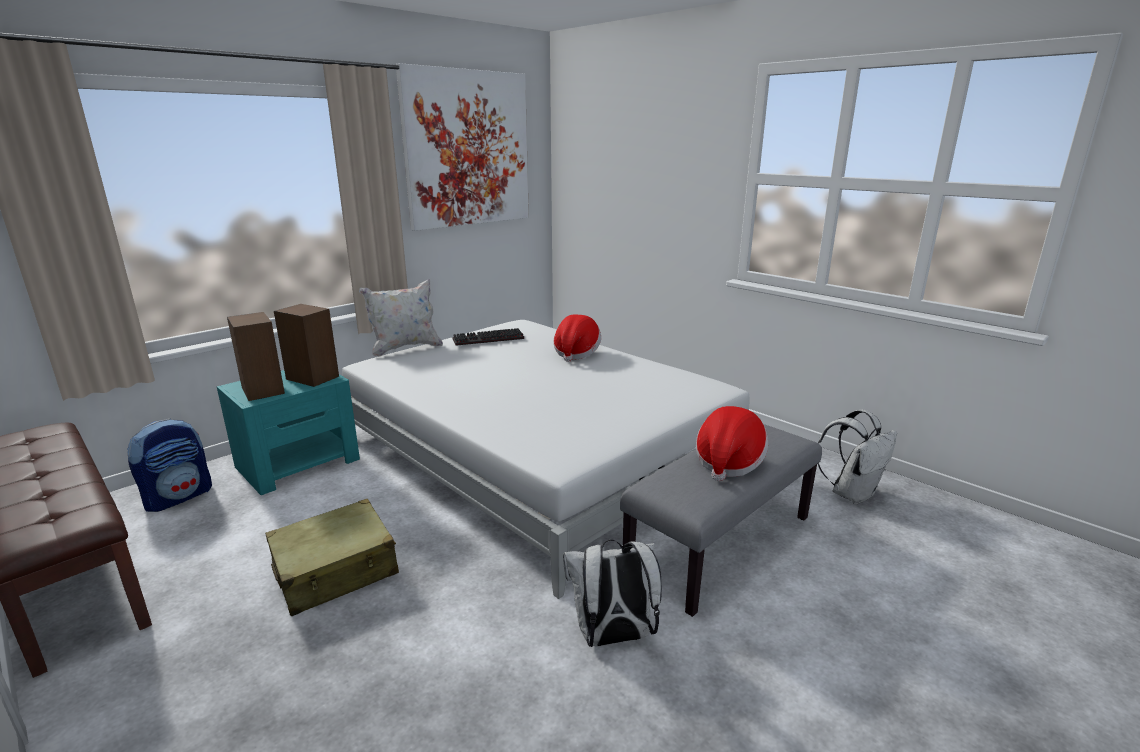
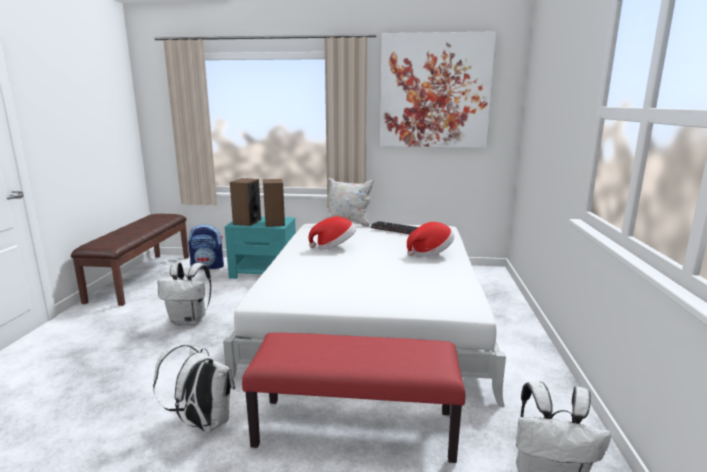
camera: 50 degrees right, 5 degrees down
beige suitcase [265,499,399,616] -> white backpack [157,262,211,325]
grey bench [620,424,822,617] -> red bench [242,332,465,463]
hat [696,406,768,481] -> hat moved to [308,217,356,250]

